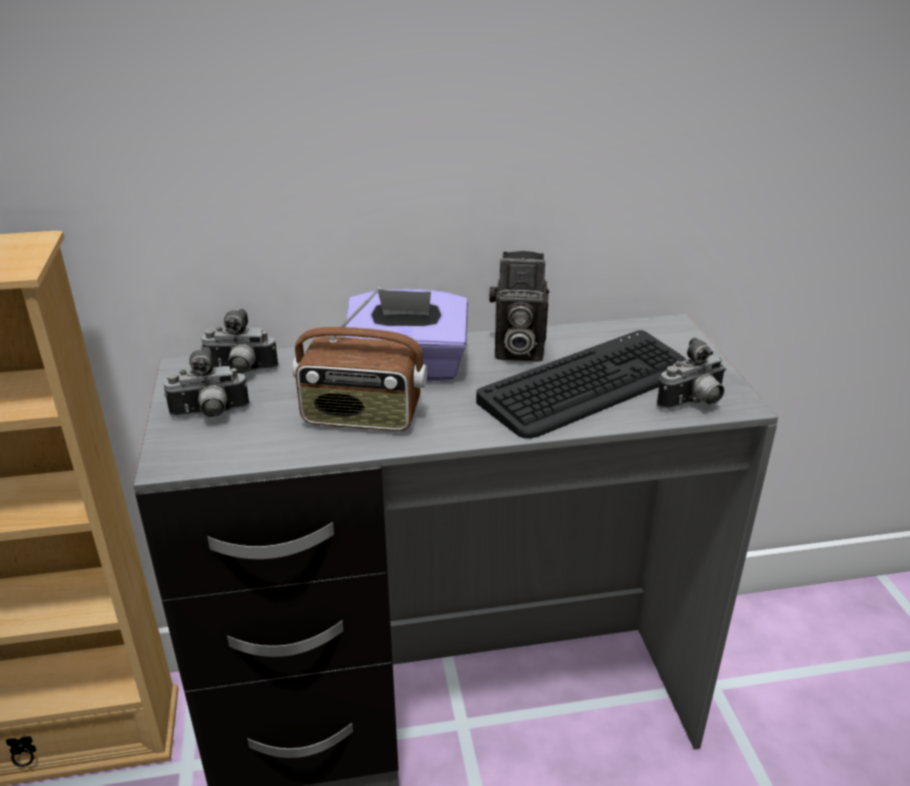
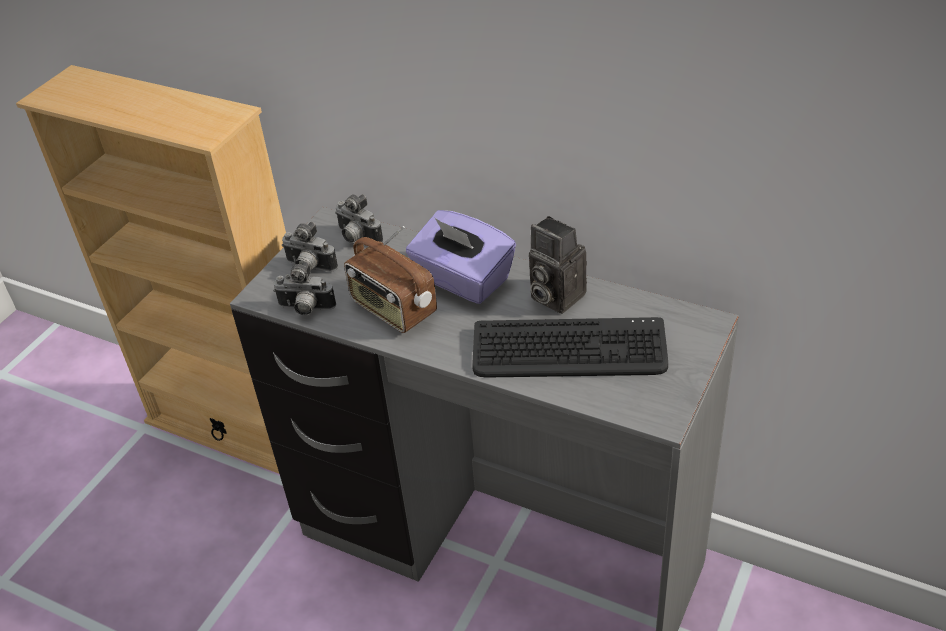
camera: 40 degrees right, 10 degrees up
camera [657,337,726,410] -> camera moved to [273,261,336,316]

